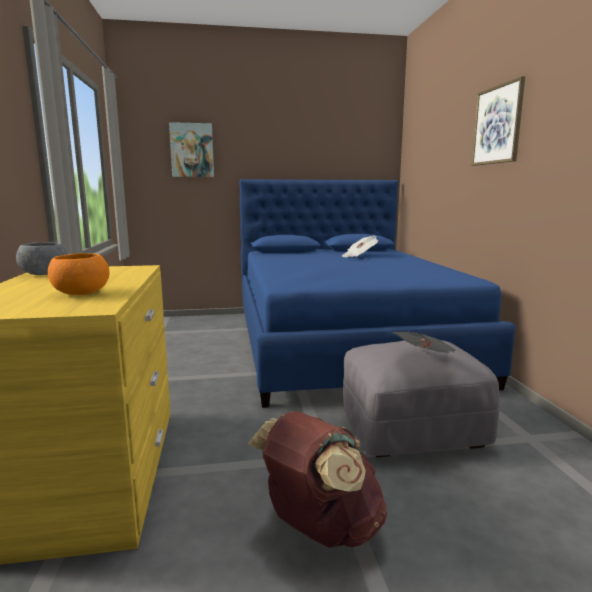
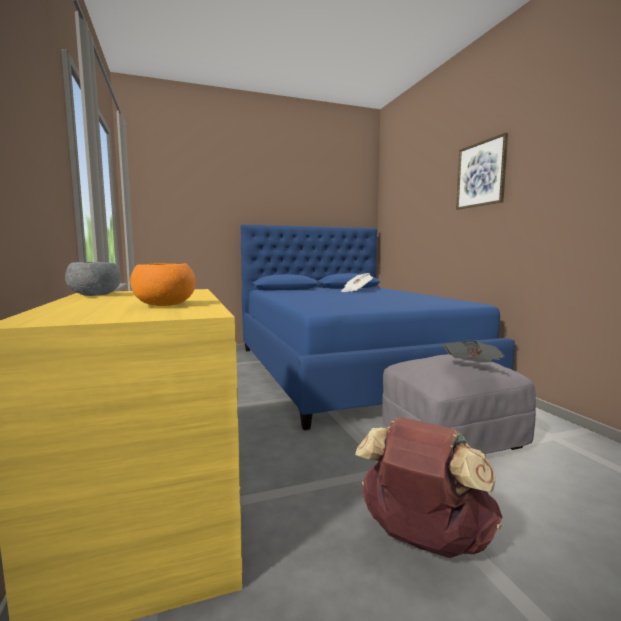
camera: 10 degrees left, 5 degrees down
picture [169,122,214,177] -> none

